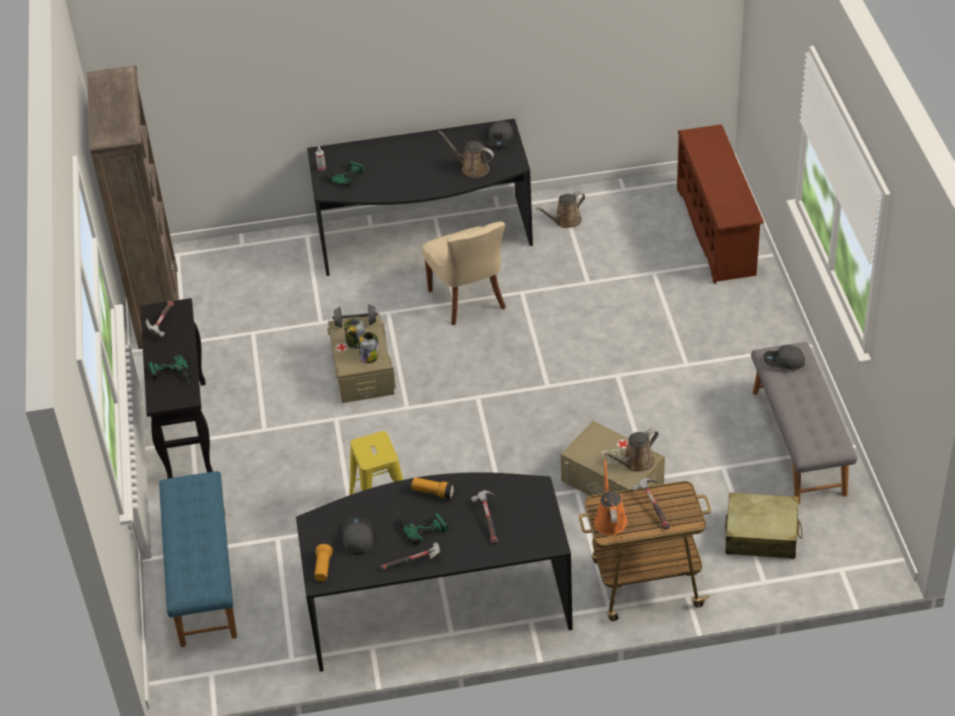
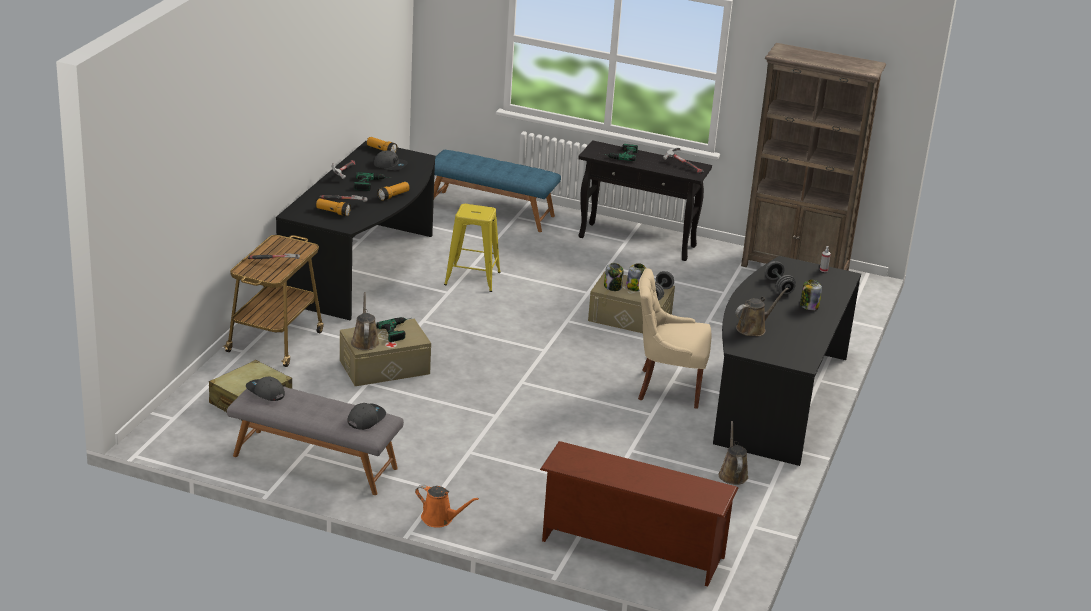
camera: 115 degrees right, 15 degrees down
power drill [319,161,365,187] -> power drill moved to [376,317,411,342]
grey cap [488,121,513,147] -> grey cap moved to [246,377,285,401]
orange watering can [594,458,628,536] -> orange watering can moved to [415,484,479,528]
none -> flashlight [316,198,351,216]
none -> grey dumbbell [765,261,796,294]
none -> jar [800,280,822,310]

